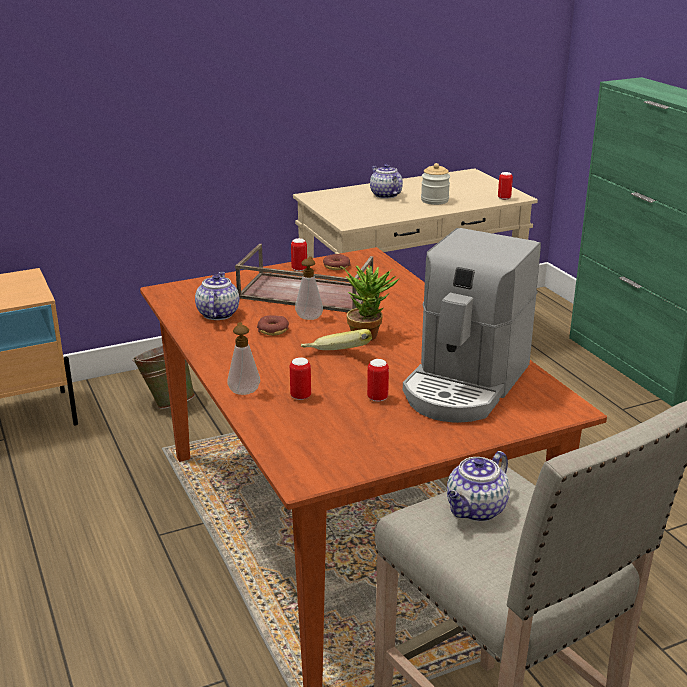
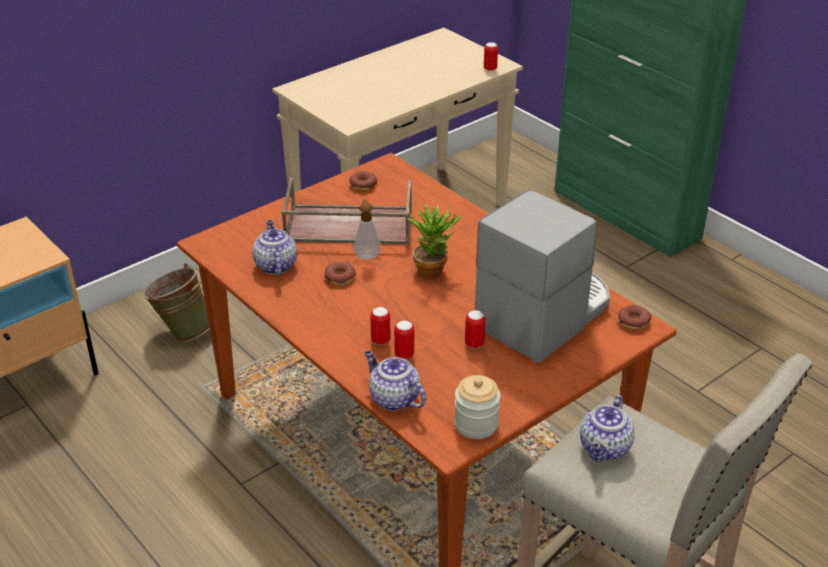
camera: 15 degrees left, 10 degrees up
soap dispenser [227,322,260,395] -> none
can [291,238,307,272] -> can moved to [370,307,391,345]
banana [301,329,372,350] -> none
teapot [370,164,403,199] -> teapot moved to [364,351,426,411]
coffee machine [403,228,541,423] -> coffee machine turned 150 degrees counterclockwise [475,190,610,363]
jar [421,163,450,205] -> jar moved to [454,375,501,439]
none -> donut [618,305,651,330]

